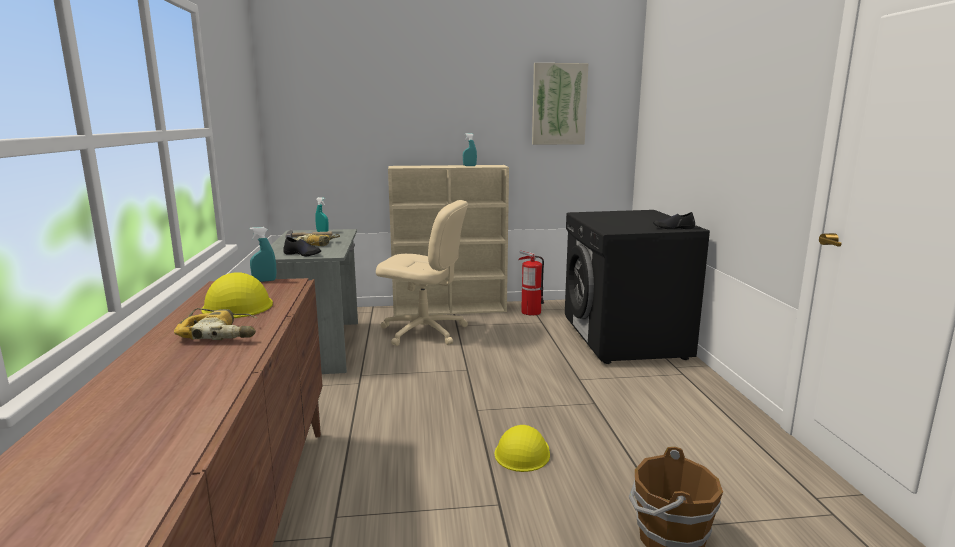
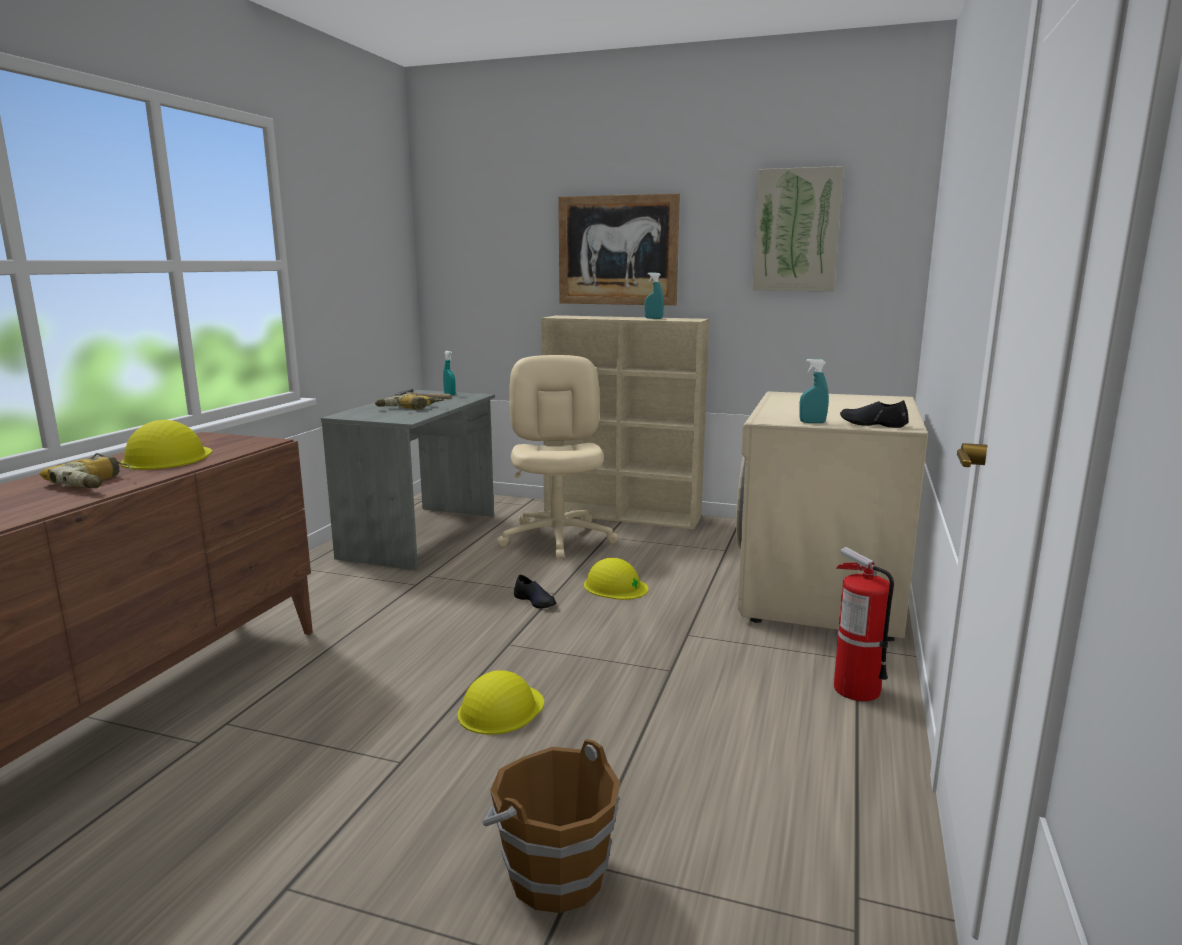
camera: 25 degrees right, 0 degrees up
turquoise spray bottle [250,227,276,282] -> turquoise spray bottle moved to [799,359,829,423]
black shoe [283,237,321,256] -> black shoe moved to [514,574,556,608]
beige office chair [376,200,468,346] -> beige office chair turned 135 degrees counterclockwise [497,355,619,559]
fire extinguisher [518,250,544,315] -> fire extinguisher moved to [834,547,894,701]
black washing machine [565,210,710,364] -> beige washing machine [736,392,928,641]
none -> picture [558,193,680,306]
none -> yellow hard hat [584,558,649,600]

